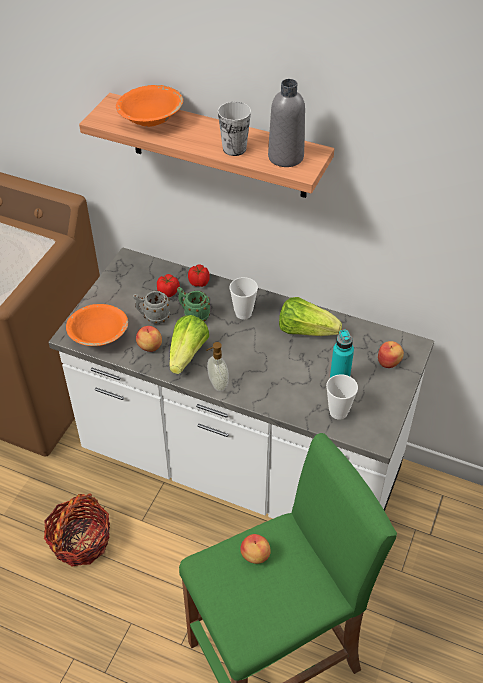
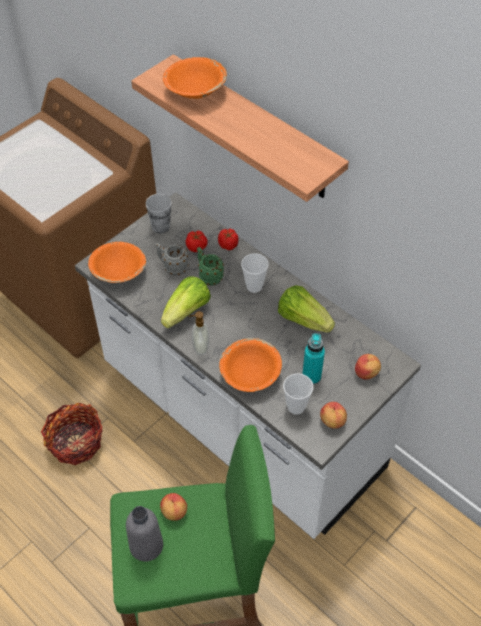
camera: 20 degrees right, 5 degrees up
apple [136,326,162,352] -> apple moved to [320,402,347,429]
cup [218,102,251,156] -> cup moved to [146,194,171,233]
grey bottle [268,79,305,167] -> grey bottle moved to [126,506,163,562]
none -> orange bowl [219,338,282,392]

